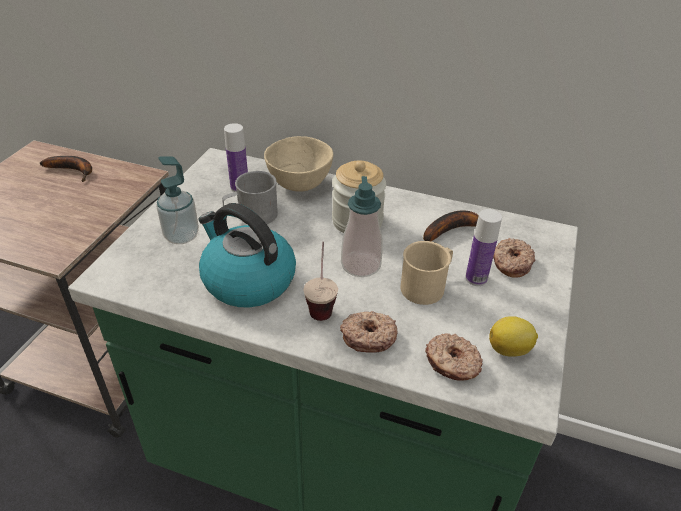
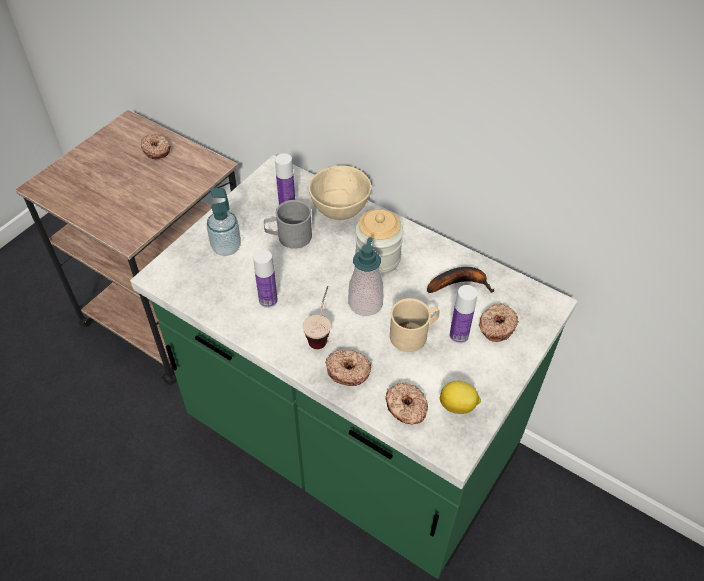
camera: 15 degrees right, 10 degrees up
banana [40,156,92,182] -> donut [141,134,171,159]
kettle [199,203,296,308] -> bottle [253,249,278,308]

